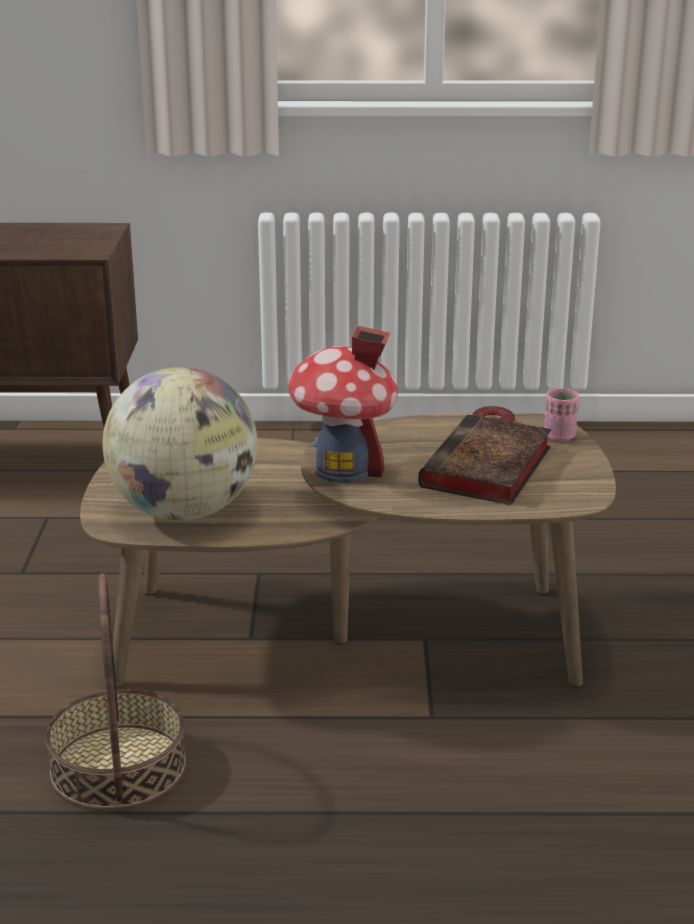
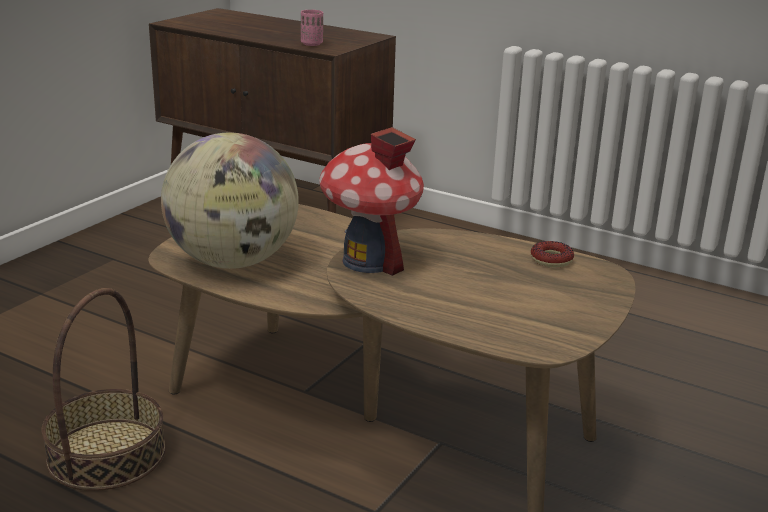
camera: 30 degrees right, 0 degrees up
book [418,414,552,505] -> none
pink cup [544,388,579,442] -> pink cup moved to [301,10,323,46]

